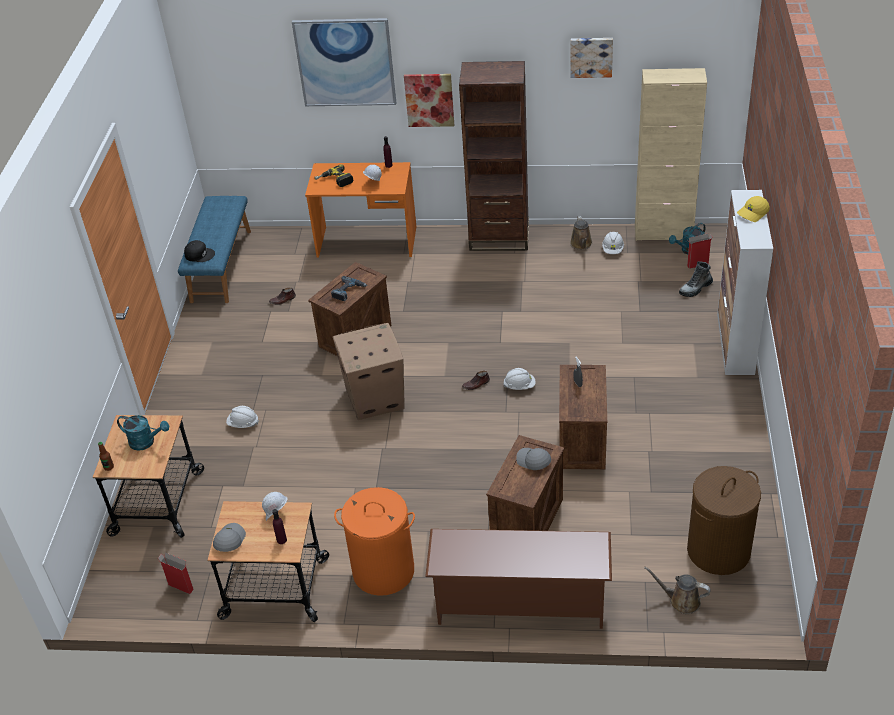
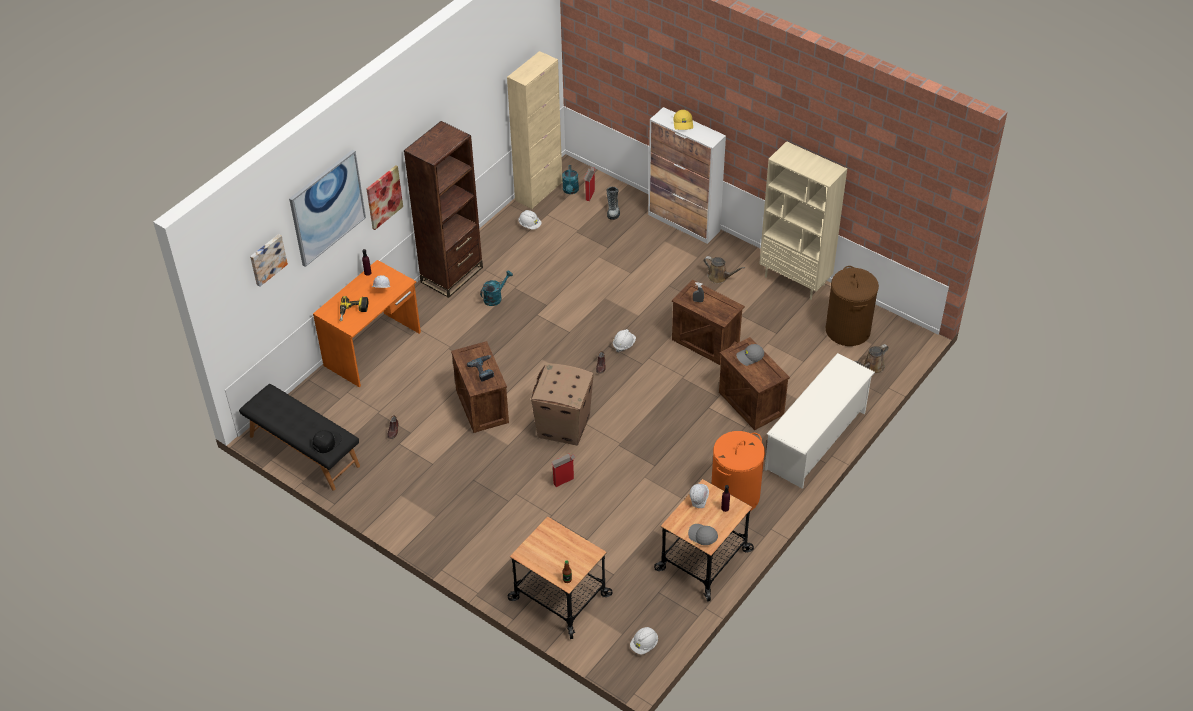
camera: 60 degrees left, 5 degrees up
turquoise watering can [117,415,169,451] -> turquoise watering can moved to [480,270,513,306]
cardboard box [158,552,194,594] -> cardboard box moved to [552,453,575,487]
blue bench [178,196,251,303] -> black bench [239,384,360,491]
white hard hat [226,406,259,428] -> white hard hat moved to [630,627,658,655]
brown shoe rack [425,529,612,629] -> white shoe rack [765,353,875,488]
picture [570,38,613,78] -> picture moved to [250,234,288,287]
brown watering can [570,216,593,250] -> brown watering can moved to [704,256,745,284]
none -> beige bookcase [759,141,847,300]

